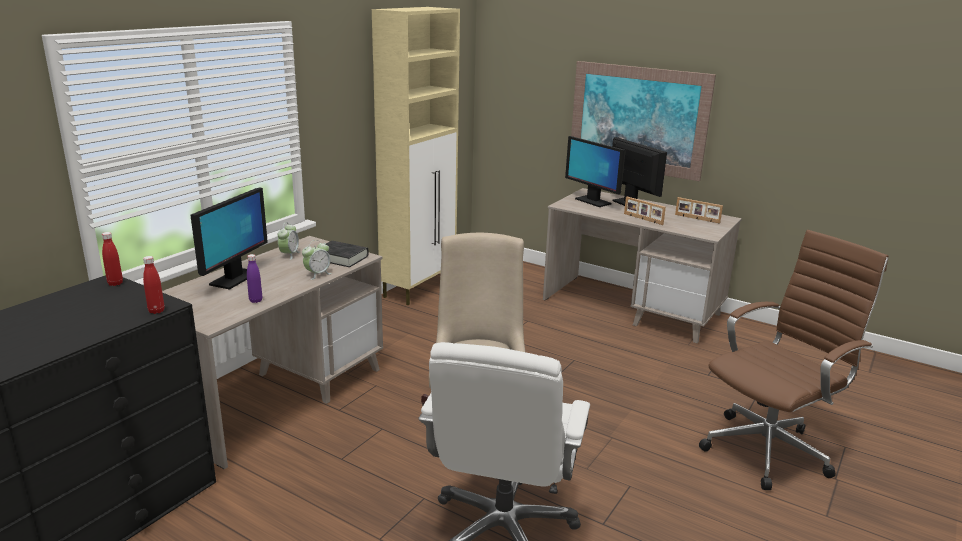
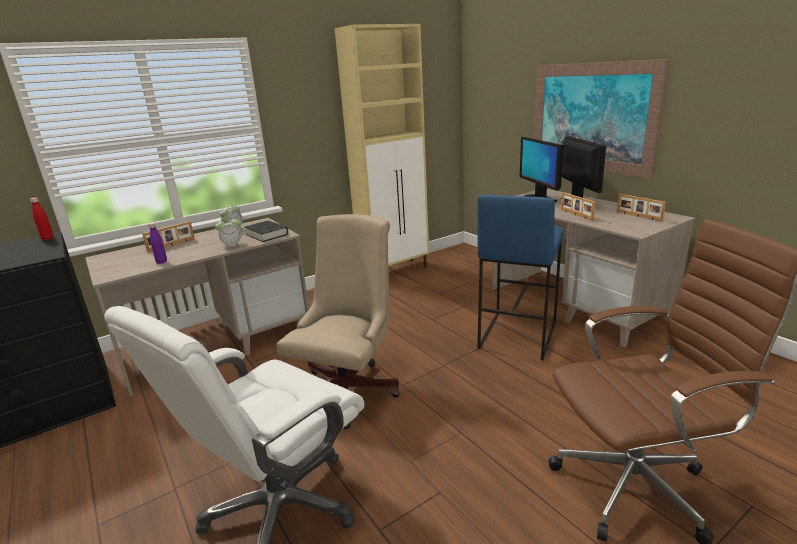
camera: 25 degrees right, 0 degrees up
red bottle [143,256,164,314] -> none
monitor [190,188,268,290] -> picture frame [142,221,195,252]
none -> blue stool [477,195,564,360]

